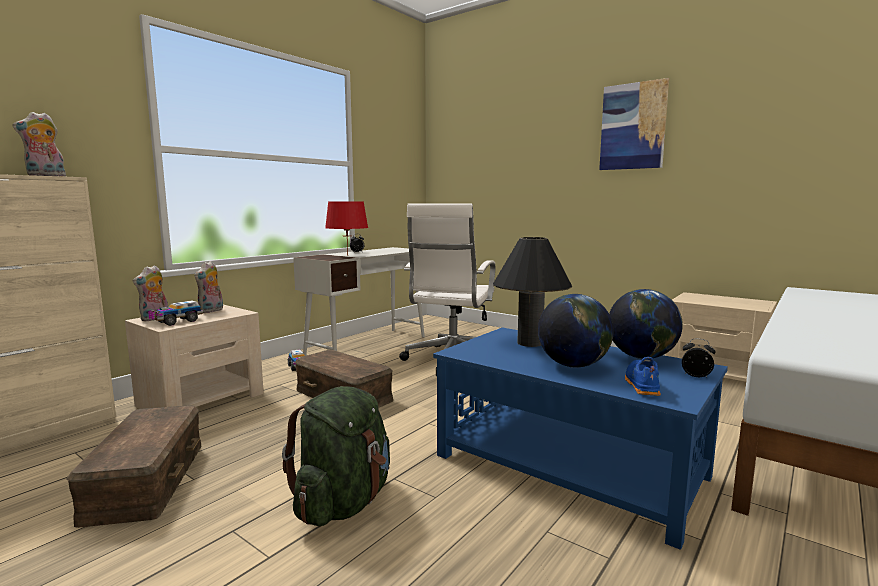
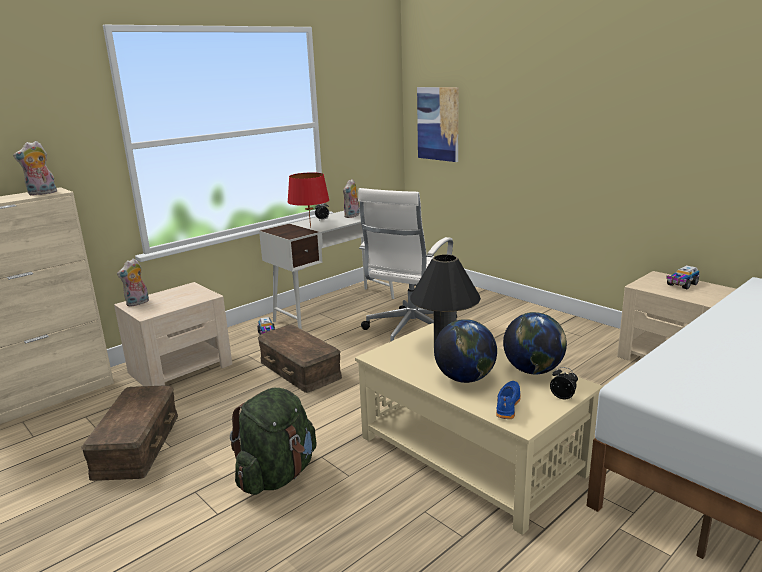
camera: 10 degrees right, 10 degrees up
toy truck [148,300,203,326] -> toy truck moved to [666,265,700,289]
plush toy [194,261,223,313] -> plush toy moved to [343,179,360,218]
blue coffee table [433,327,728,550] -> beige coffee table [355,323,603,535]
picture [599,78,669,170] -> picture moved to [417,87,459,162]

